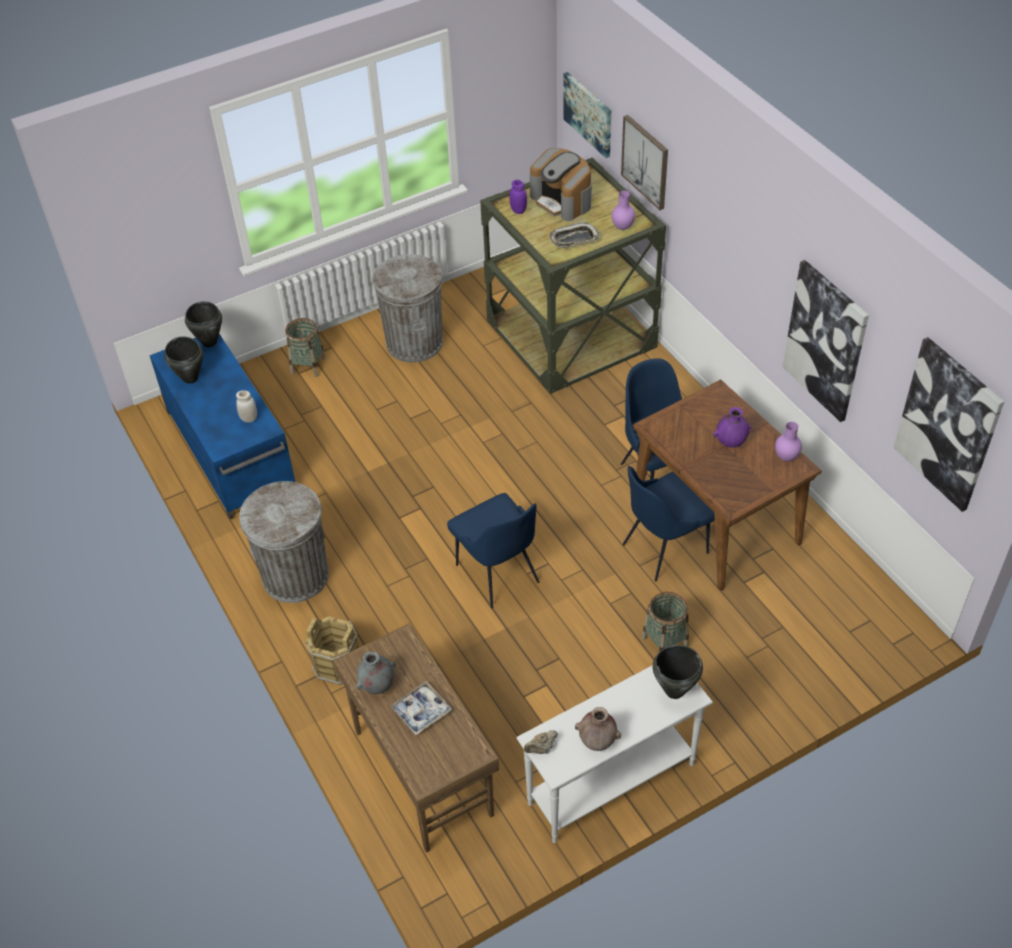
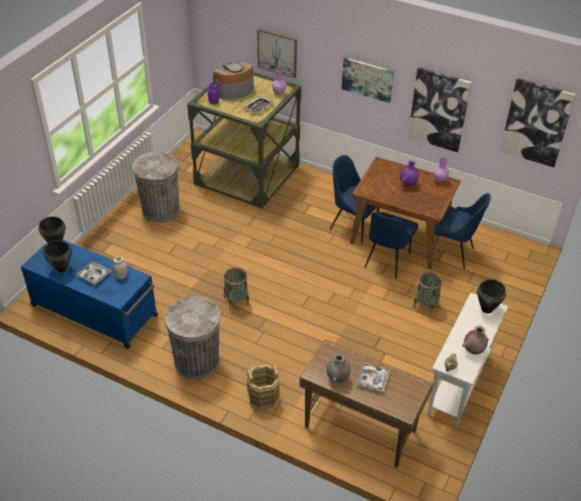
camera: 35 degrees left, 5 degrees down
basket [285,318,326,377] -> basket moved to [224,267,249,310]
blue chair [447,493,539,608] -> blue chair moved to [434,193,491,269]
coffee machine [530,148,592,221] -> coffee machine turned 135 degrees clockwise [213,62,254,100]
picture [563,72,611,158] -> picture moved to [341,57,394,103]
none -> tray [76,262,112,285]

